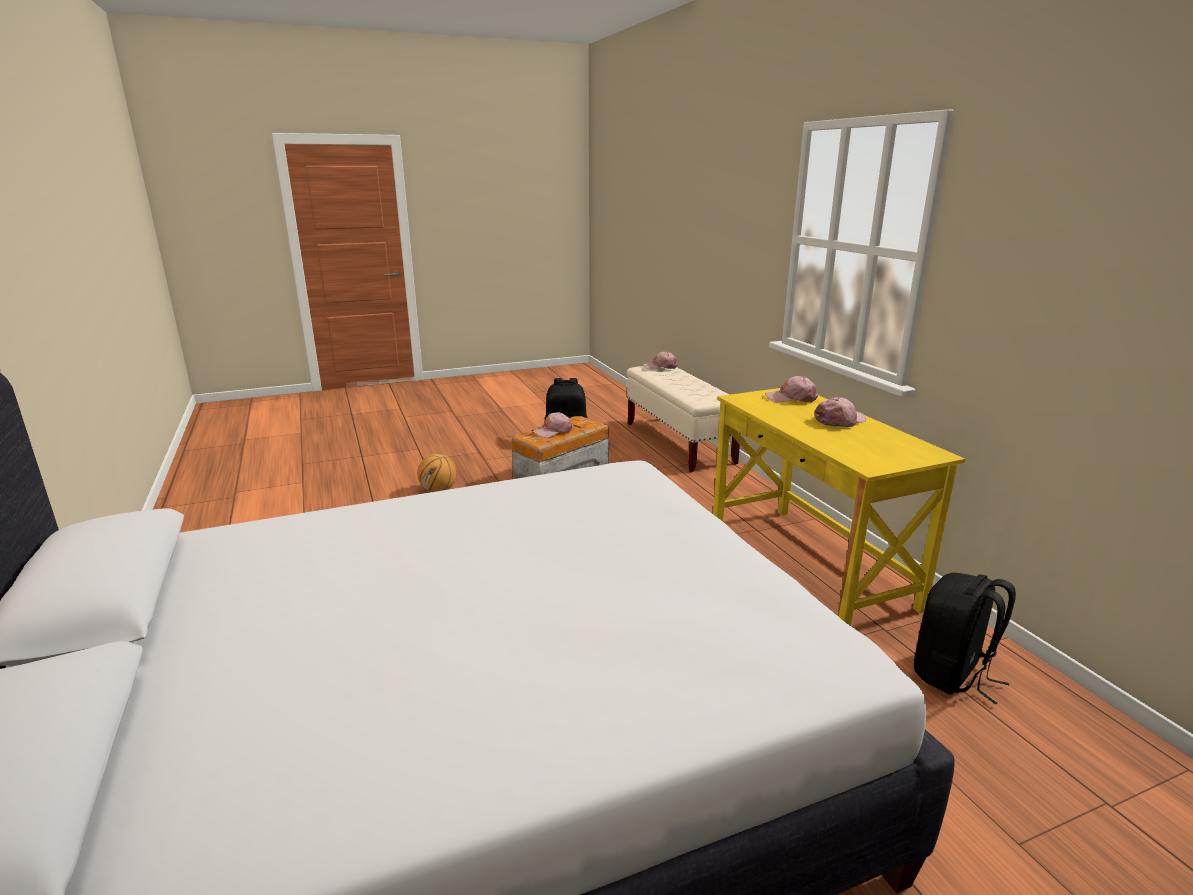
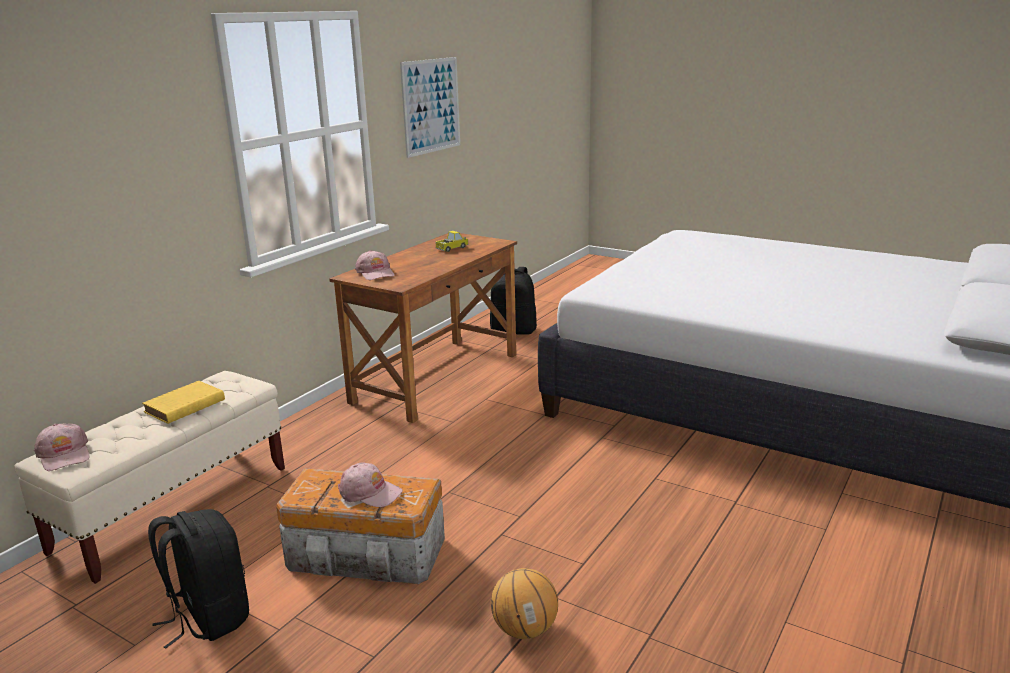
camera: 125 degrees left, 0 degrees up
yellow desk [713,388,965,626] -> brown desk [329,233,517,423]
pink cap [815,397,867,427] -> none
none -> yellow book [142,381,225,424]
none -> picture [400,57,460,158]
none -> toy truck [435,231,469,252]

